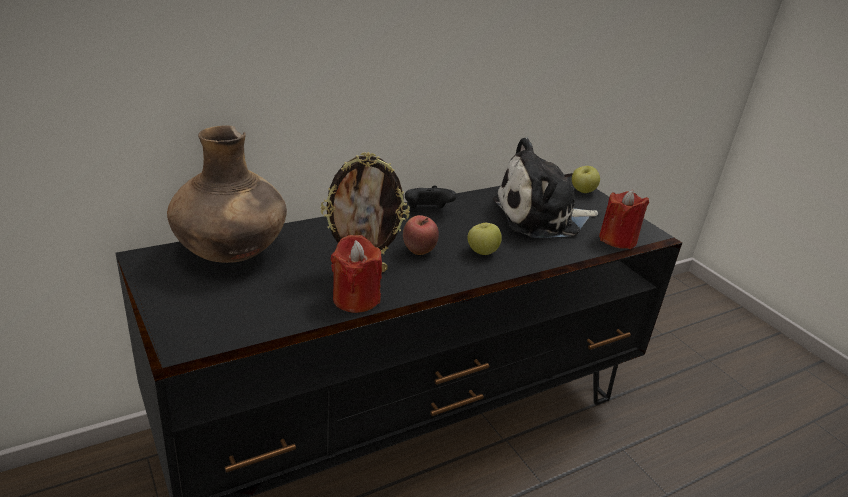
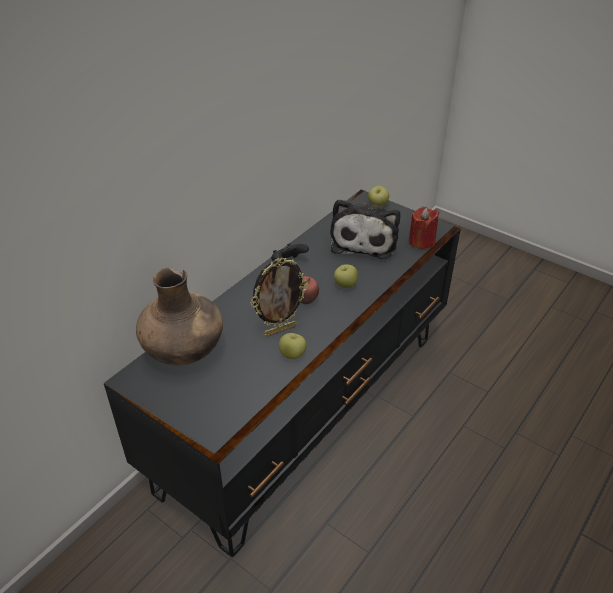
camera: 20 degrees left, 10 degrees up
red candle [331,235,382,313] -> apple [279,333,307,359]
plush toy [493,137,598,238] -> plush toy turned 45 degrees counterclockwise [330,199,400,259]

